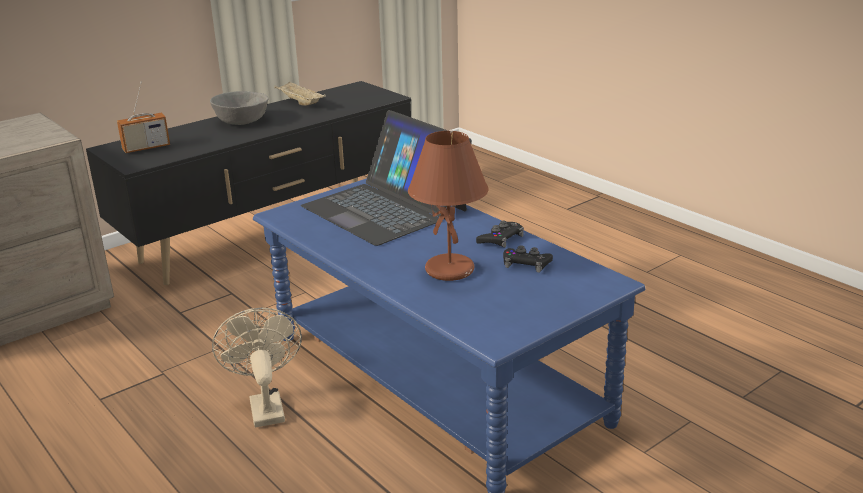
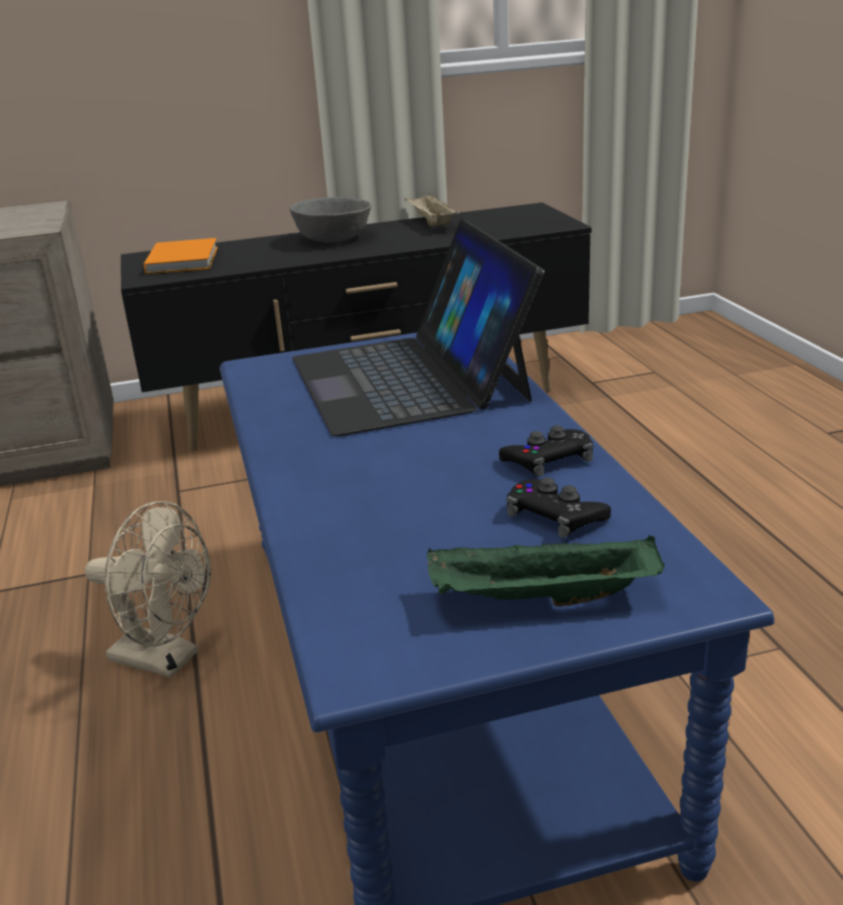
camera: 25 degrees right, 0 degrees up
radio [117,81,170,153] -> orange book [144,238,218,274]
beige fan [212,308,302,428] -> beige fan turned 105 degrees clockwise [85,501,211,678]
brown table lamp [408,131,489,281] -> none
none -> green tray [427,535,665,606]

